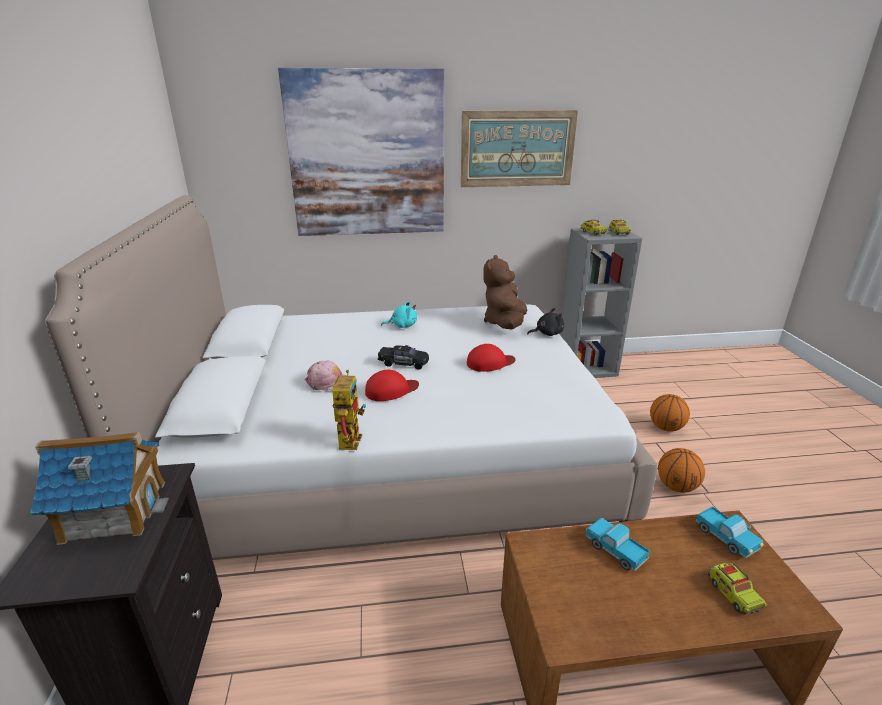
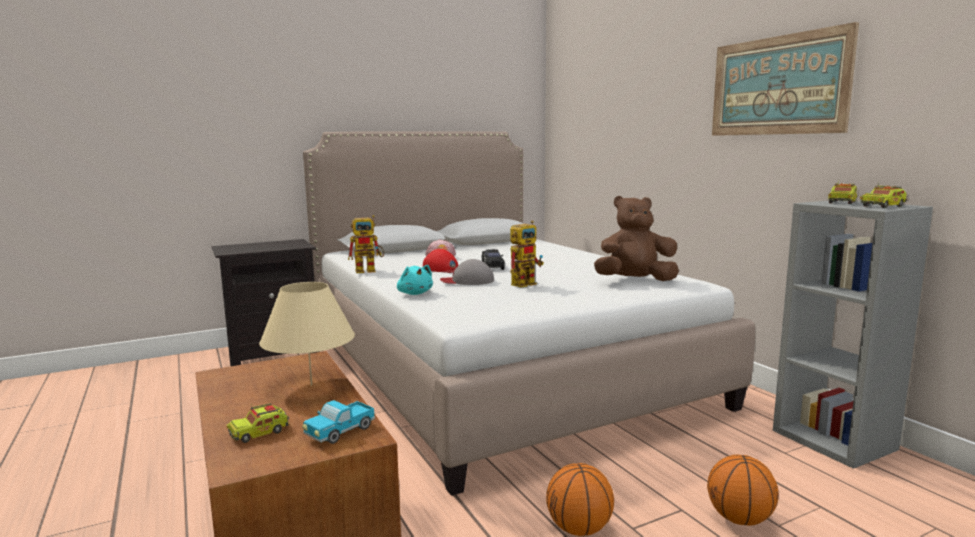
camera: 70 degrees right, 15 degrees down
toy house [30,432,169,545] -> none
picture [278,68,444,236] -> none
turquoise plush toy [381,301,417,328] -> turquoise plush toy moved to [397,265,433,295]
red cap [467,344,515,372] -> toy robot [510,221,544,288]
black plush toy [527,308,564,336] -> none
toy truck [586,518,650,571] -> beige table lamp [259,282,355,386]
none -> grey cap [440,259,494,285]

